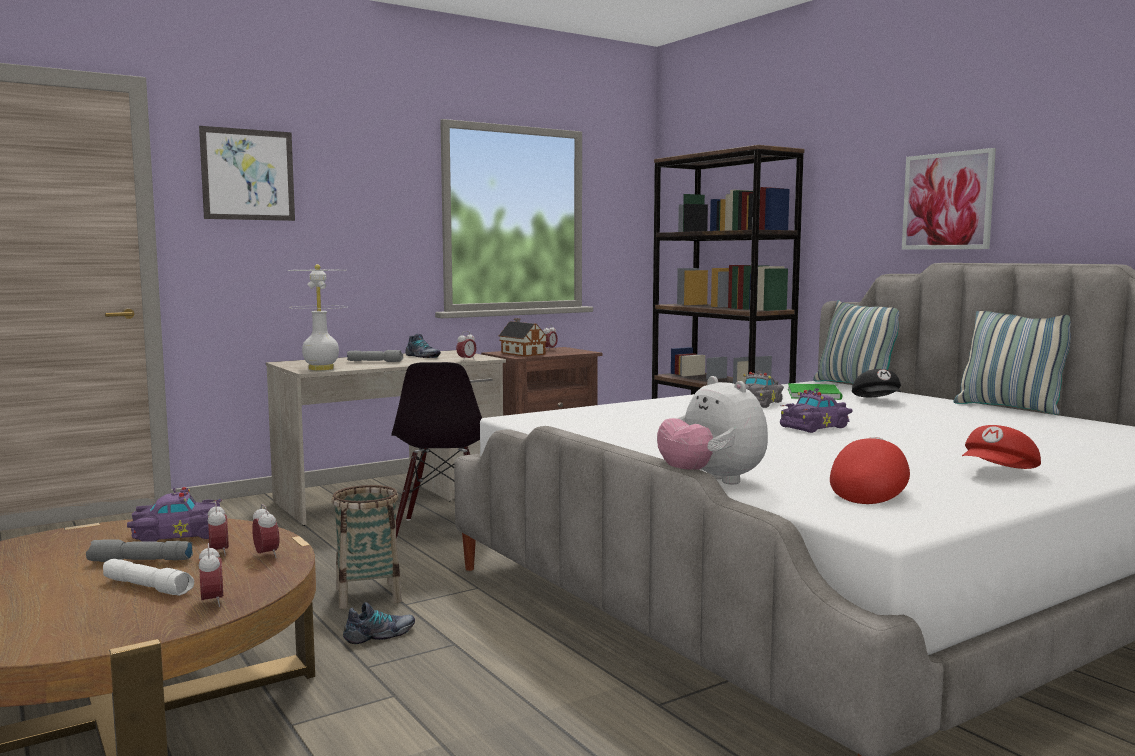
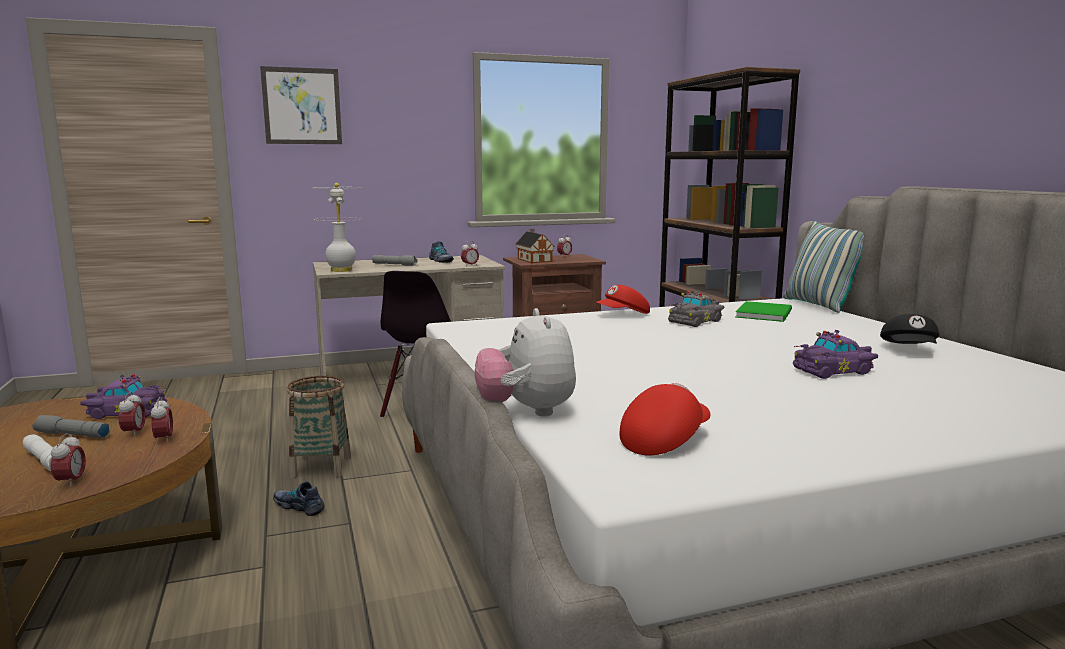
camera: 15 degrees right, 5 degrees up
shoe [343,602,415,644] -> shoe turned 135 degrees counterclockwise [273,481,325,516]
purple toy car [780,388,853,433] -> purple toy car moved to [793,330,878,379]
black cap [852,369,901,397] -> black cap moved to [880,314,939,344]
picture [902,148,996,250] -> none
pillow [953,311,1071,415] -> none
red cap [962,425,1041,469] -> red cap moved to [596,285,650,314]

